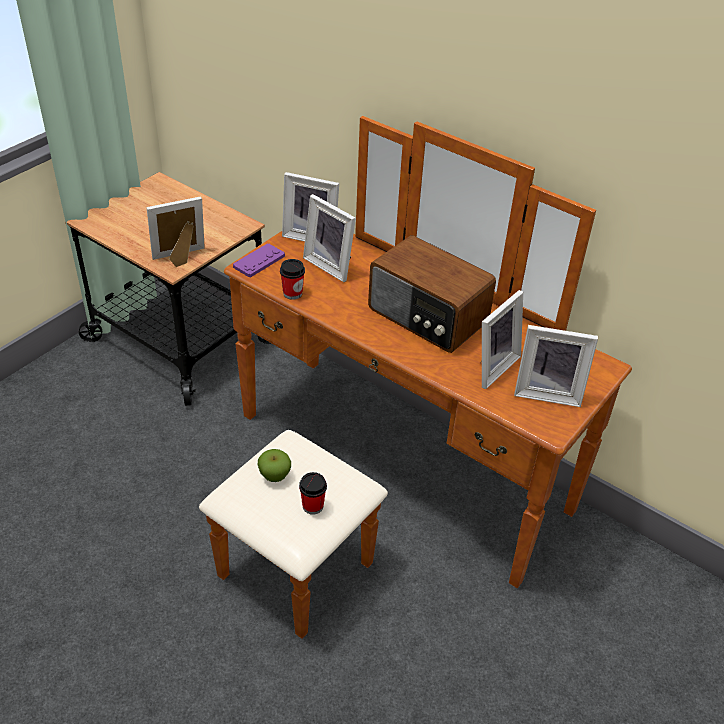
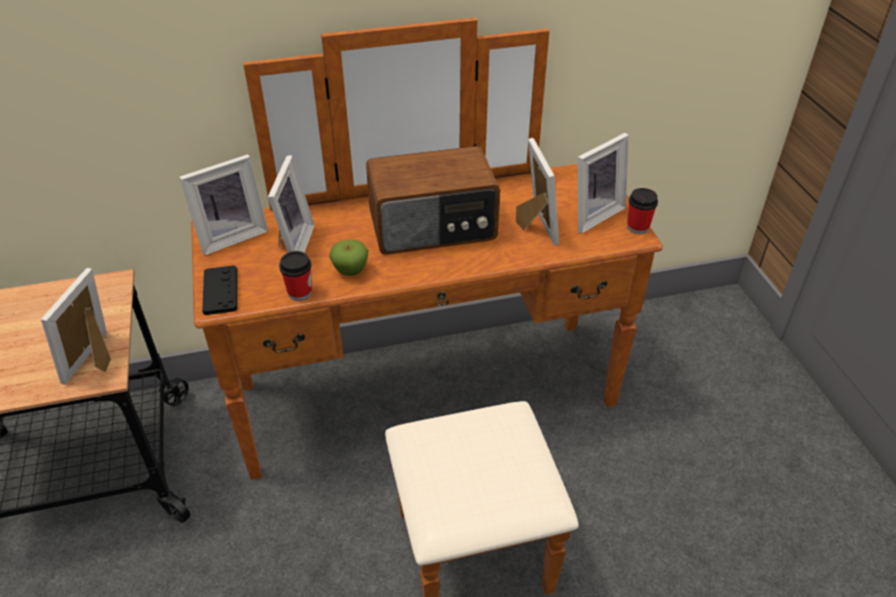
camera: 50 degrees left, 0 degrees up
purple game controller [233,244,285,277] -> black game controller [202,265,237,315]
apple [258,449,291,482] -> apple moved to [330,239,368,276]
cup [299,472,327,515] -> cup moved to [627,188,658,234]
picture frame [303,194,356,282] -> picture frame turned 75 degrees counterclockwise [268,155,315,253]

